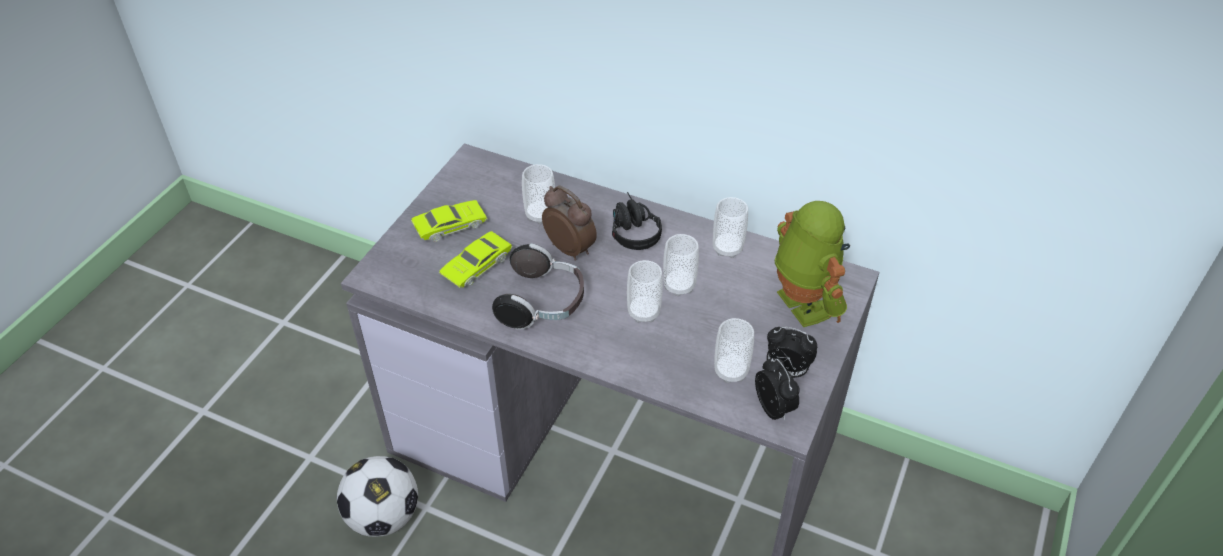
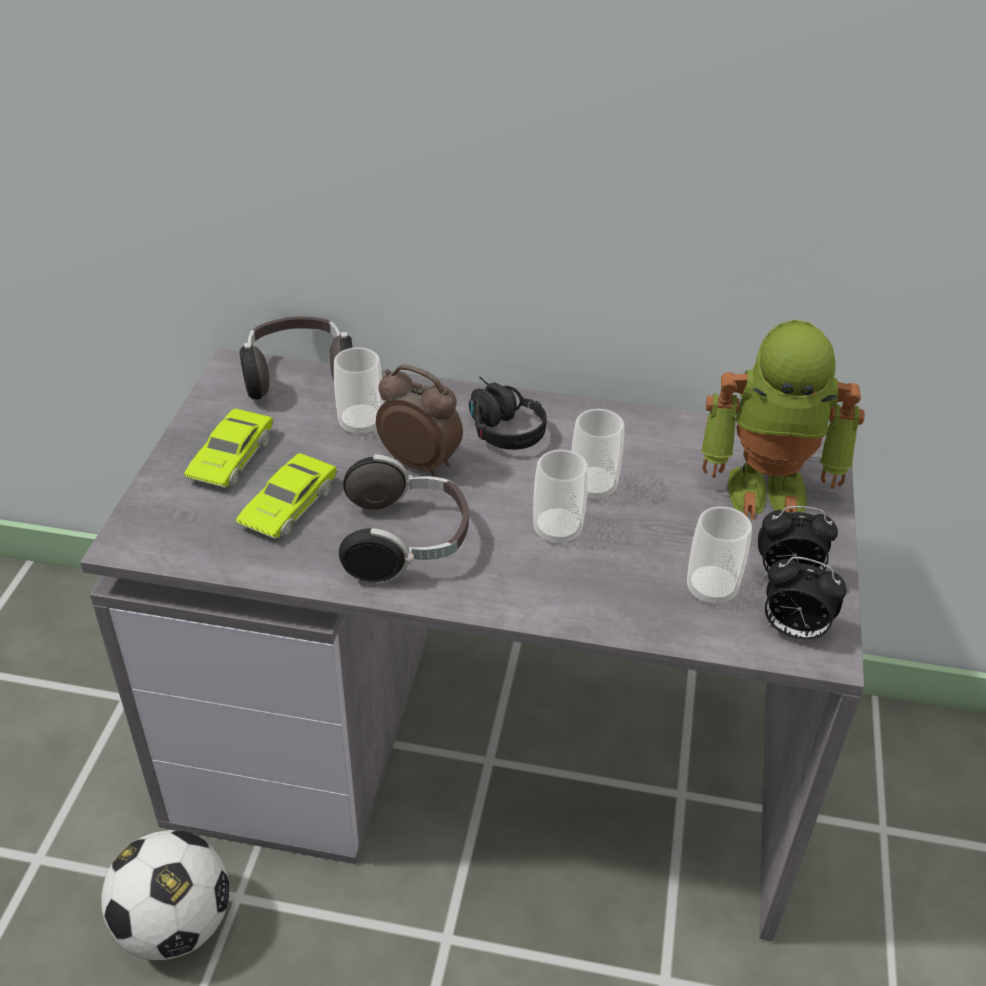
camera: 15 degrees left, 5 degrees down
green toy car [411,200,487,242] -> green toy car turned 150 degrees clockwise [183,408,274,488]
cup [713,197,748,258] -> none
alarm clock [755,358,800,421] -> alarm clock turned 150 degrees clockwise [765,557,847,642]
toy robot [775,201,850,327] -> toy robot turned 135 degrees clockwise [701,320,865,520]
none -> headphones [240,317,352,399]

